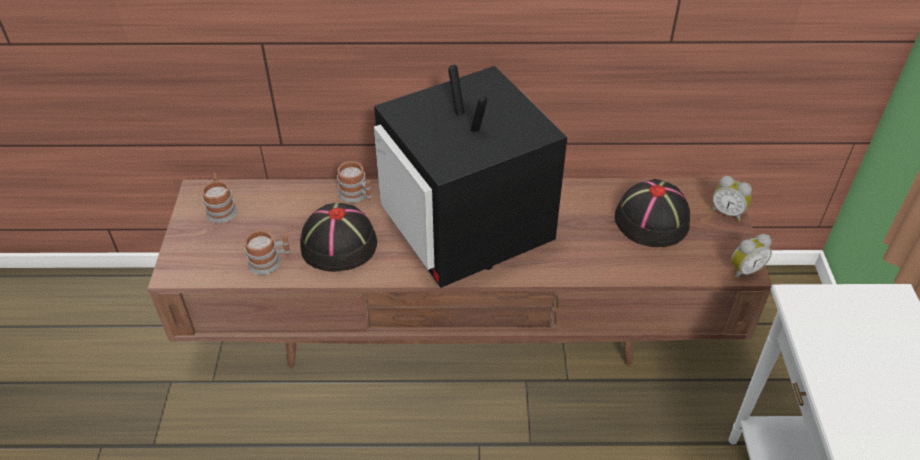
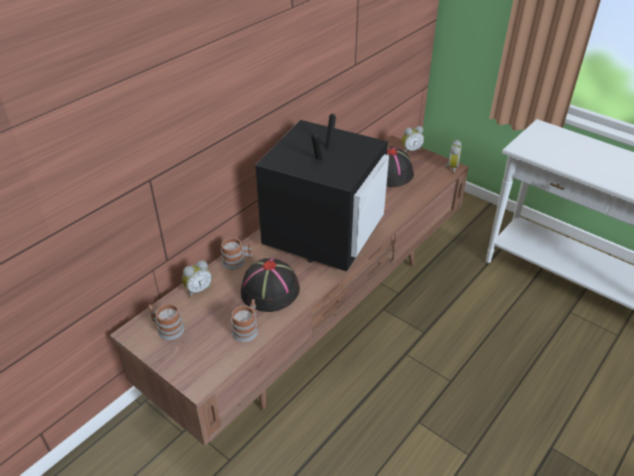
camera: 50 degrees left, 5 degrees down
television [374,65,567,288] -> television turned 75 degrees counterclockwise [255,114,389,271]
none -> alarm clock [182,260,212,297]

